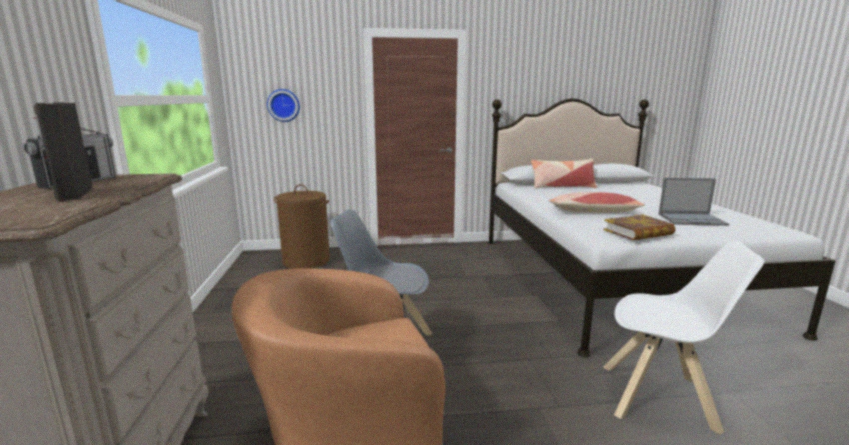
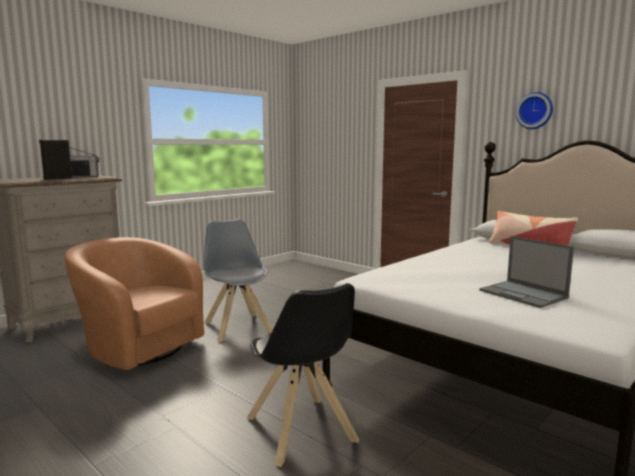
camera: 50 degrees right, 5 degrees down
wall clock [267,89,300,122] -> wall clock moved to [516,92,553,129]
brown laundry basket [274,184,330,269] -> none
pillow [549,192,645,213] -> none
white chair [603,241,765,435] -> black chair [246,283,359,467]
book [604,215,676,241] -> none

